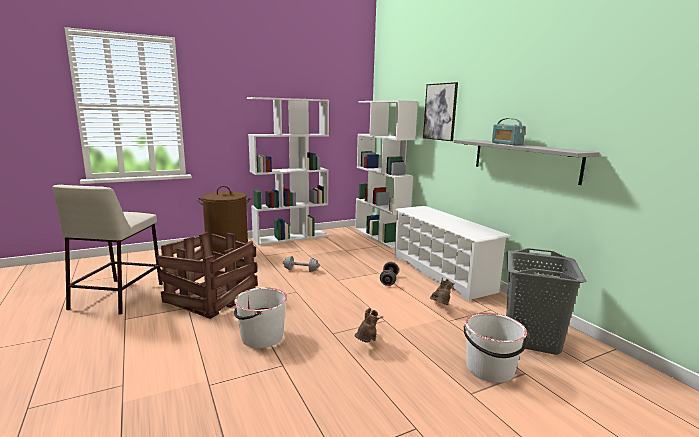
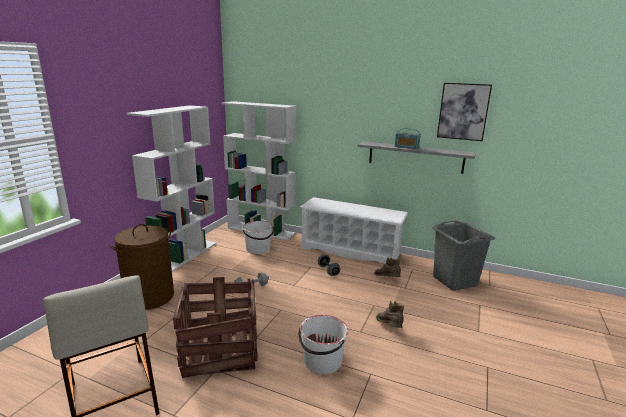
camera: 40 degrees left, 5 degrees up
picture [423,82,458,141] -> picture moved to [437,83,492,141]
white bucket [464,313,529,383] -> white bucket moved to [242,221,274,254]

